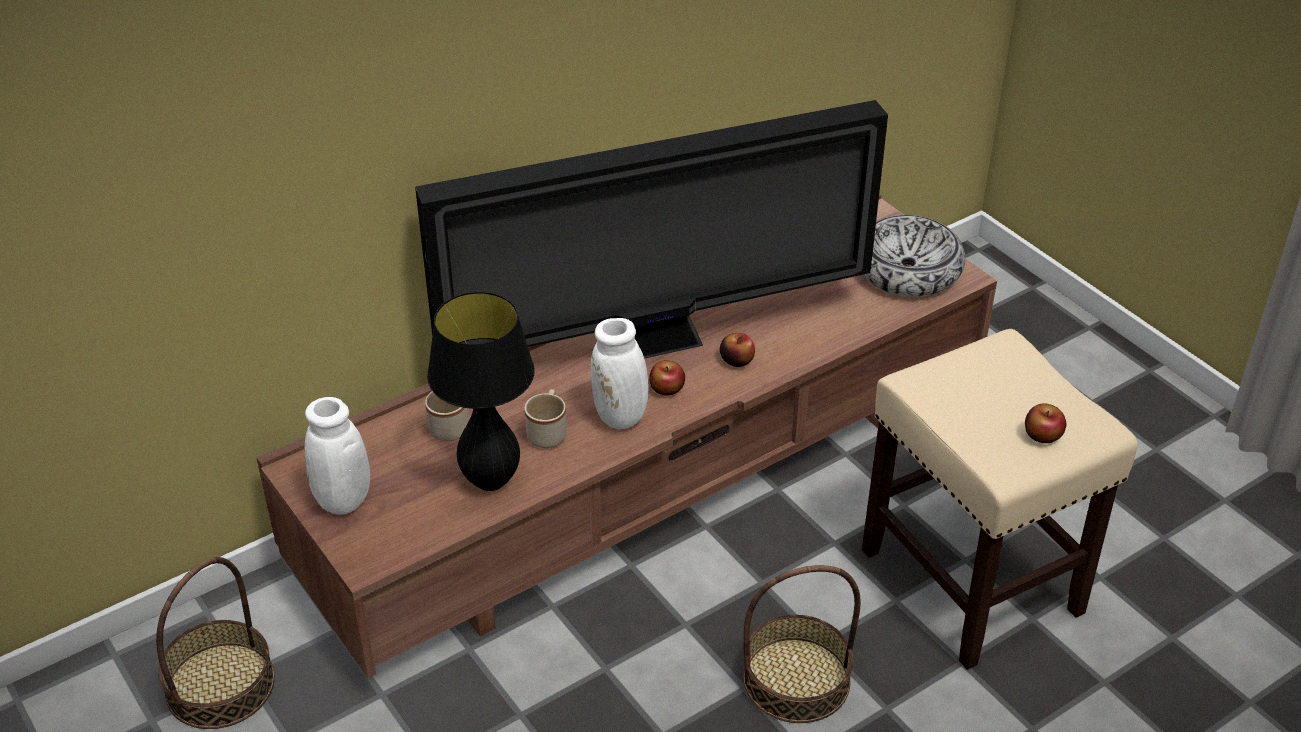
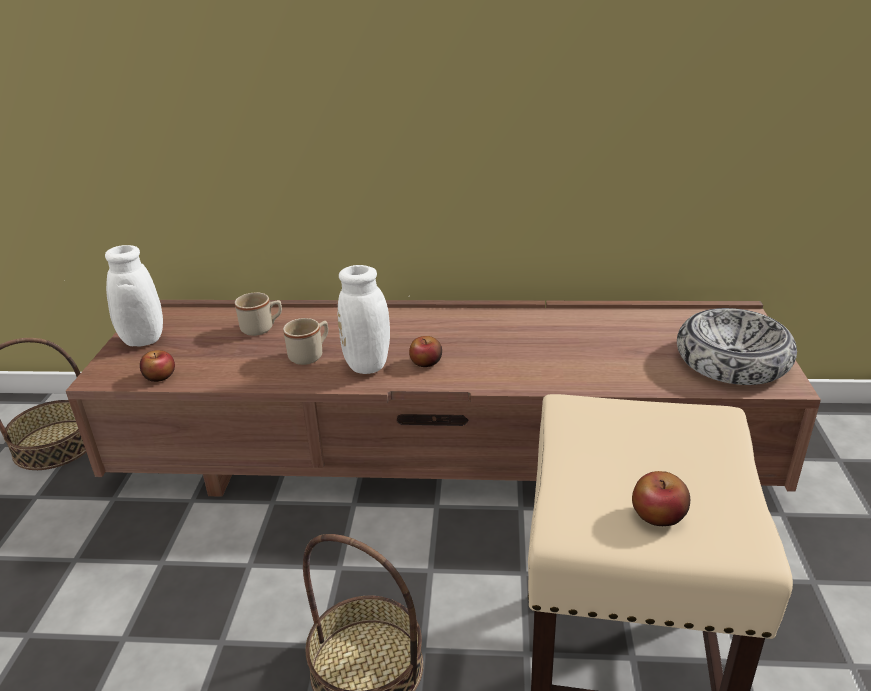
camera: 40 degrees right, 10 degrees down
television [415,100,888,359] -> none
black table lamp [427,292,535,491] -> none
apple [720,333,755,367] -> apple moved to [140,350,175,382]

